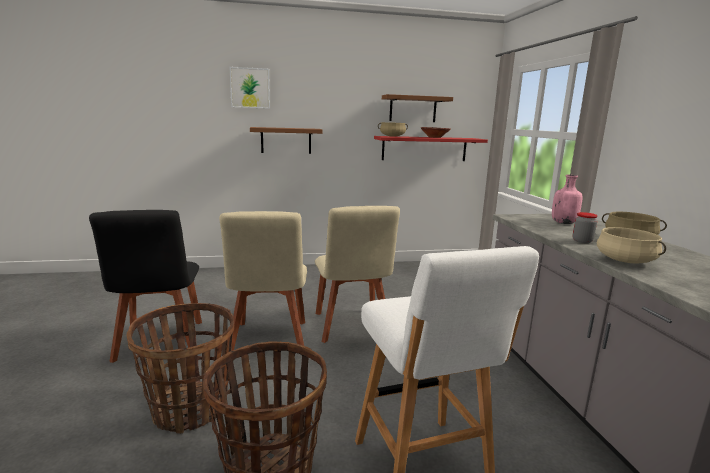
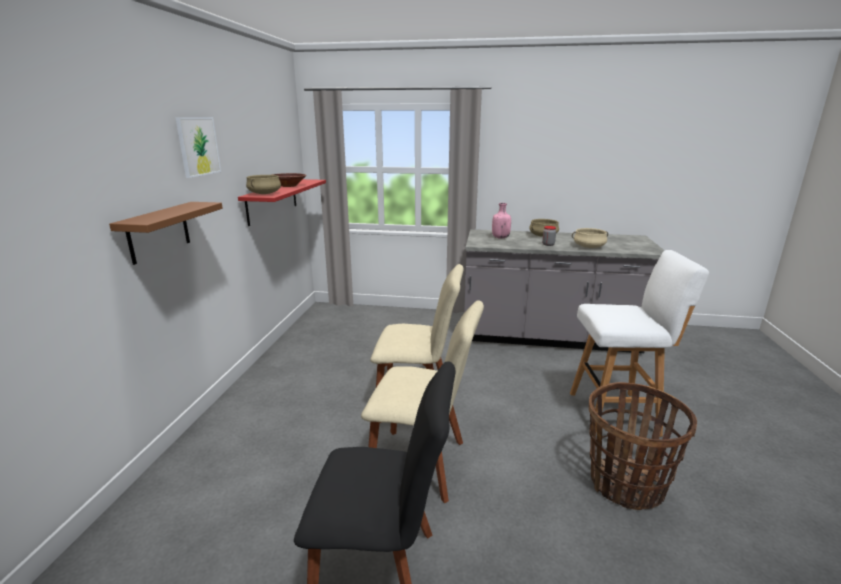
camera: 70 degrees left, 5 degrees up
basket [127,303,234,434] -> none
picture [229,67,270,109] -> picture moved to [175,117,221,178]
brown shelf [382,94,453,122] -> none

